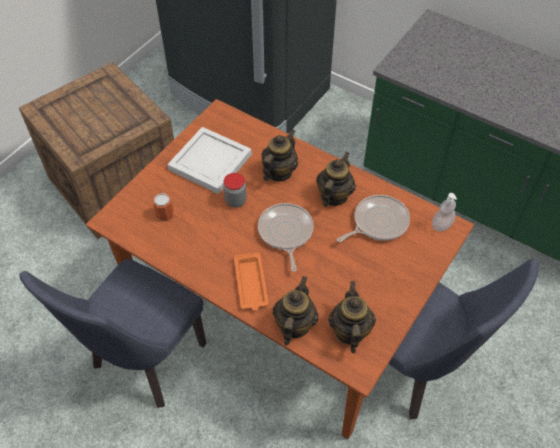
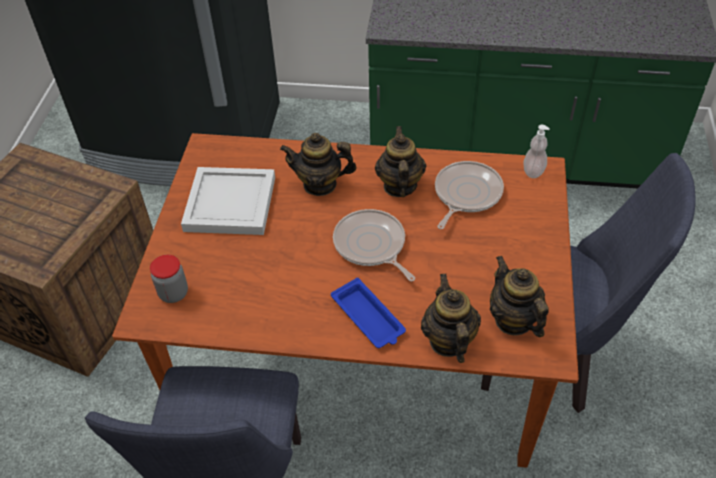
camera: 25 degrees left, 5 degrees down
can [153,193,174,221] -> none
jar [223,173,247,208] -> jar moved to [150,255,188,303]
orange tray [234,252,269,311] -> blue tray [331,278,406,348]
teapot [261,129,298,181] -> teapot turned 90 degrees counterclockwise [280,133,357,196]

